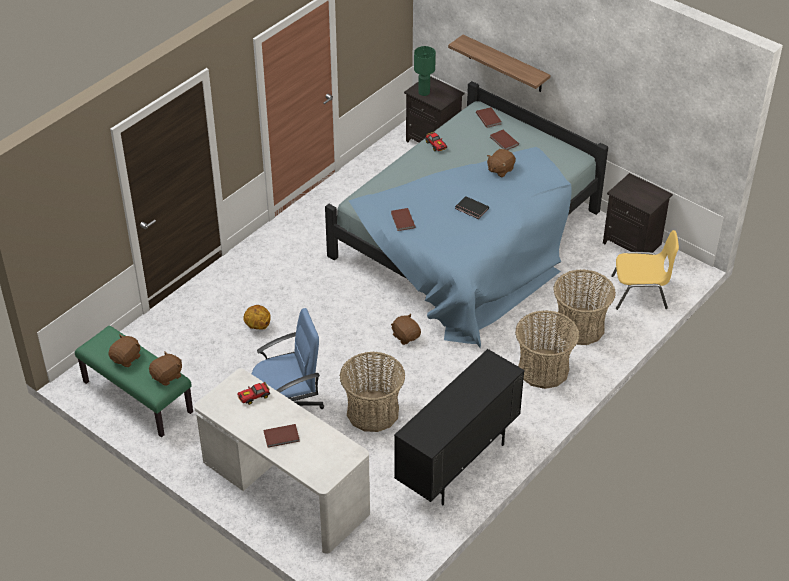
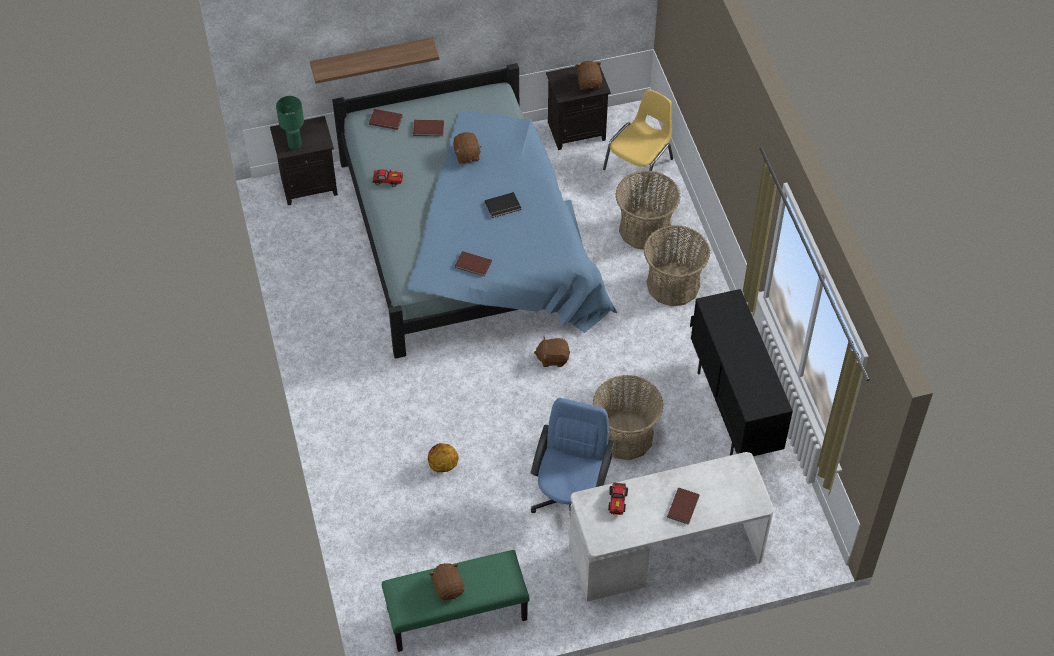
camera: 55 degrees left, 10 degrees up
brown plush toy [149,352,182,386] -> brown plush toy moved to [576,61,602,90]

